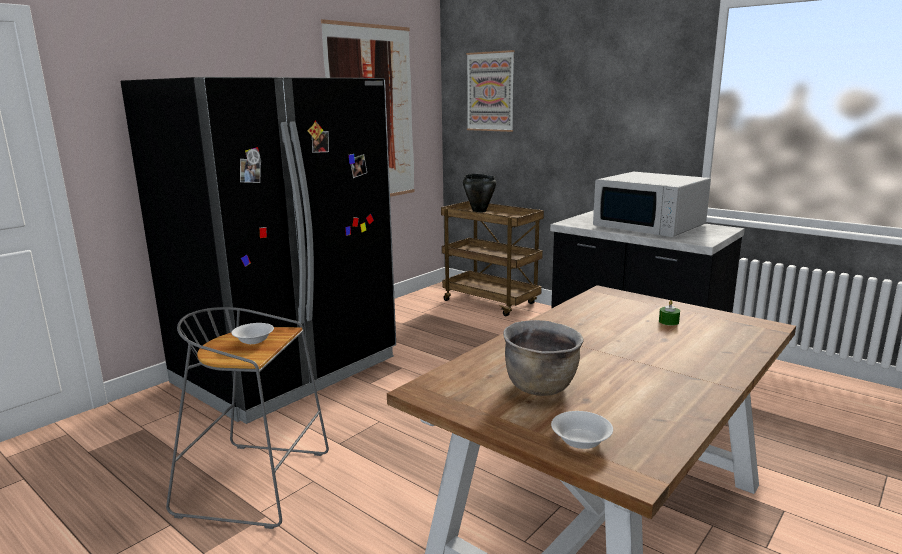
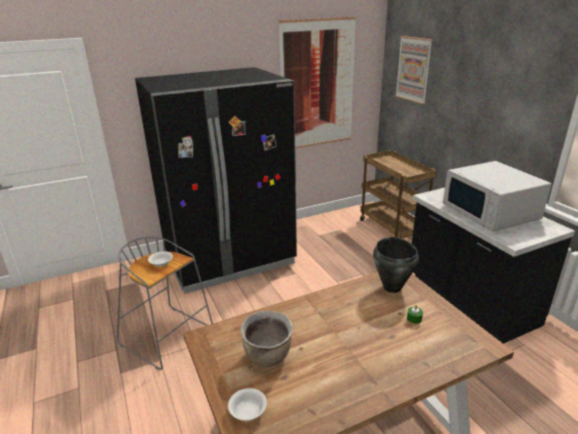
camera: 25 degrees right, 10 degrees up
black cooking pot [463,174,496,213] -> black cooking pot moved to [373,237,419,293]

